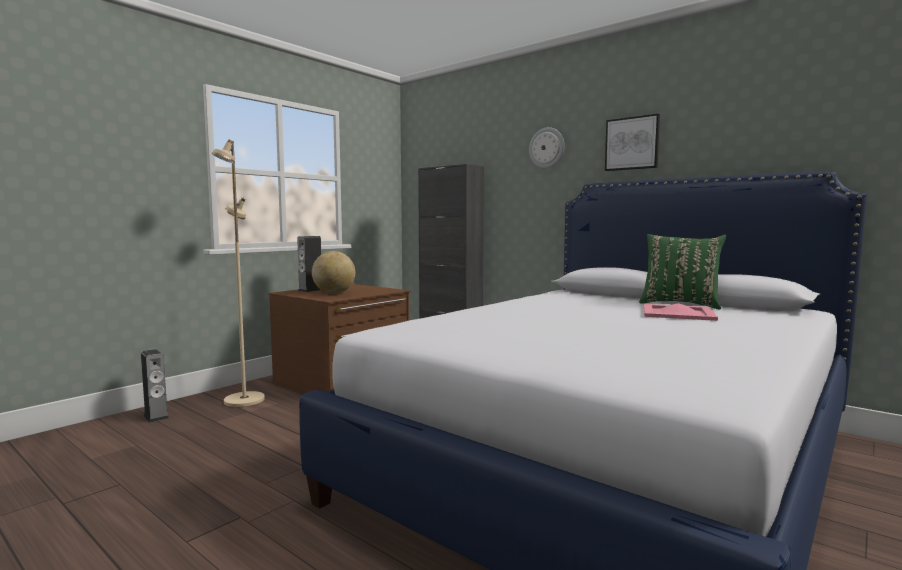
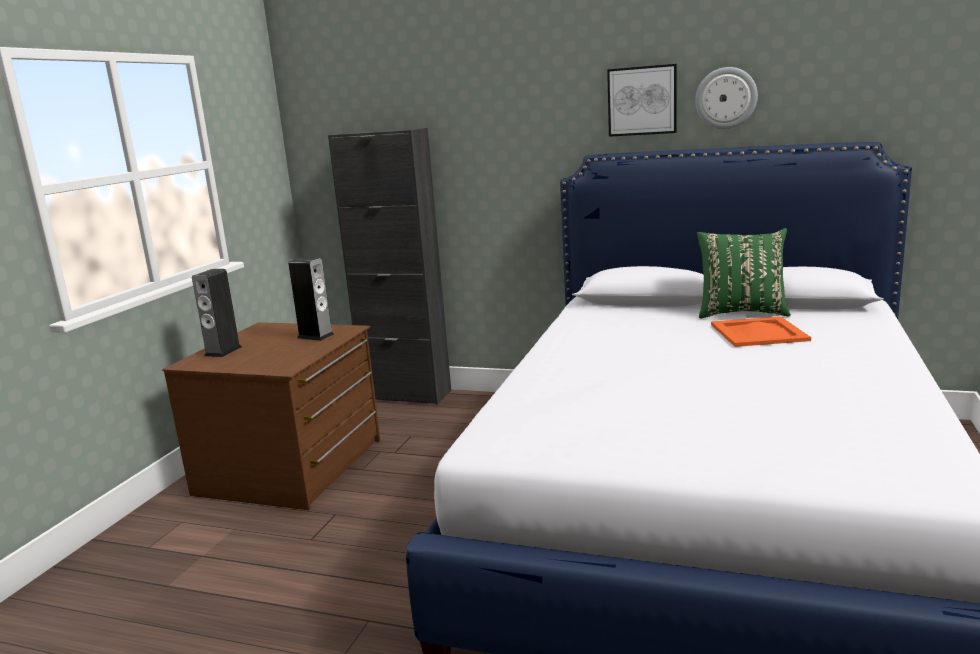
camera: 20 degrees left, 10 degrees up
speaker [141,349,169,423] -> speaker moved to [288,257,335,341]
beige floor lamp [211,139,265,407] -> none
globe [312,251,355,294] -> none
wall clock [529,127,564,168] -> wall clock moved to [695,67,758,129]
pink tray [644,303,718,321] -> orange tray [711,316,811,347]

